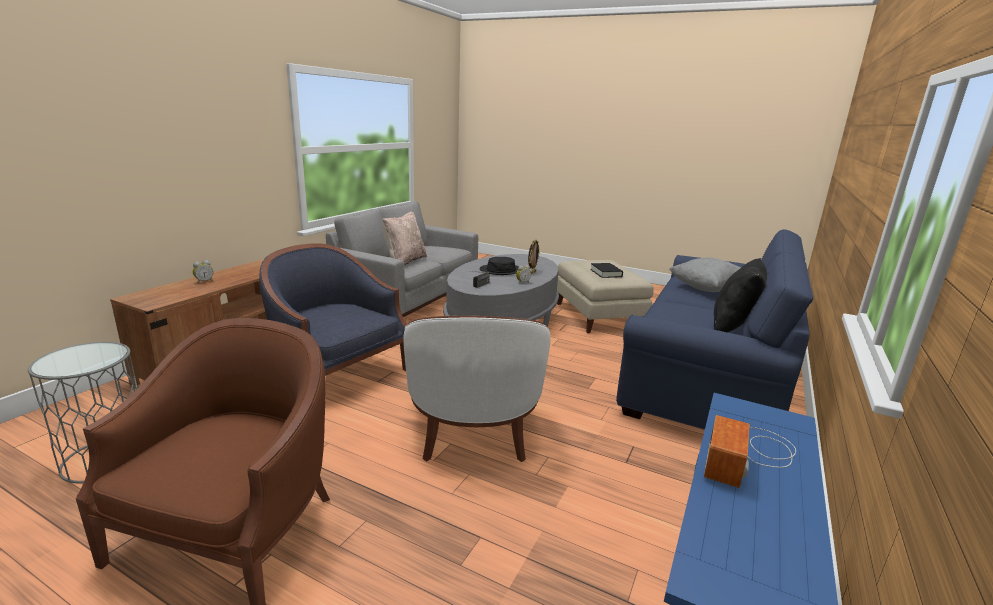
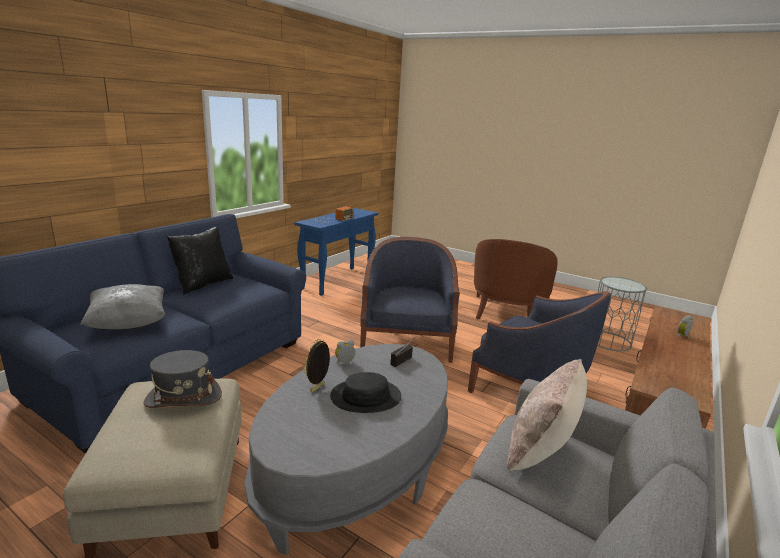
camera: 175 degrees left, 0 degrees up
white armchair [403,316,551,462] -> blue armchair [360,237,460,363]
black book [590,263,623,278] -> grey hat [143,350,222,408]

